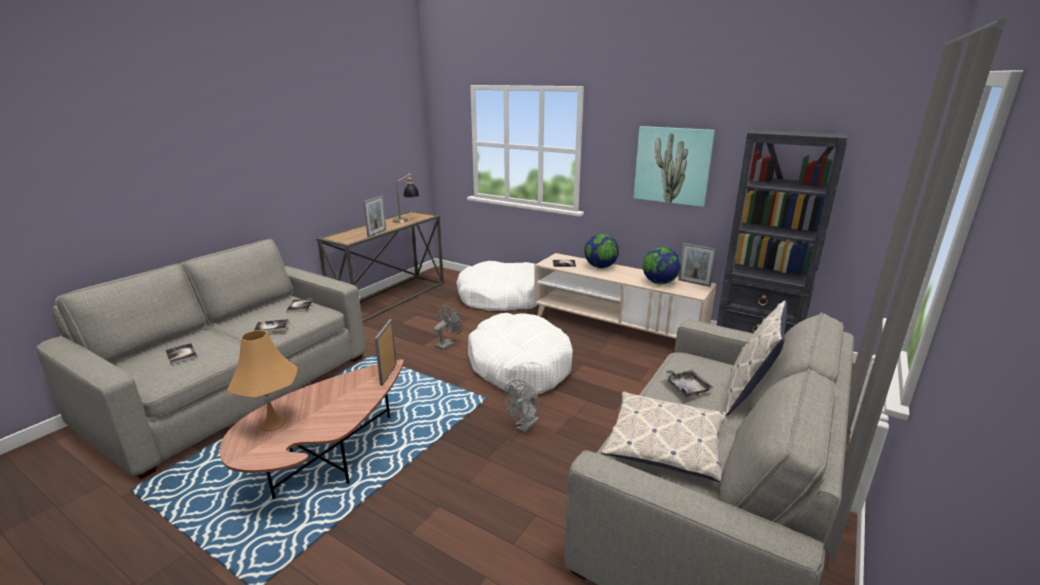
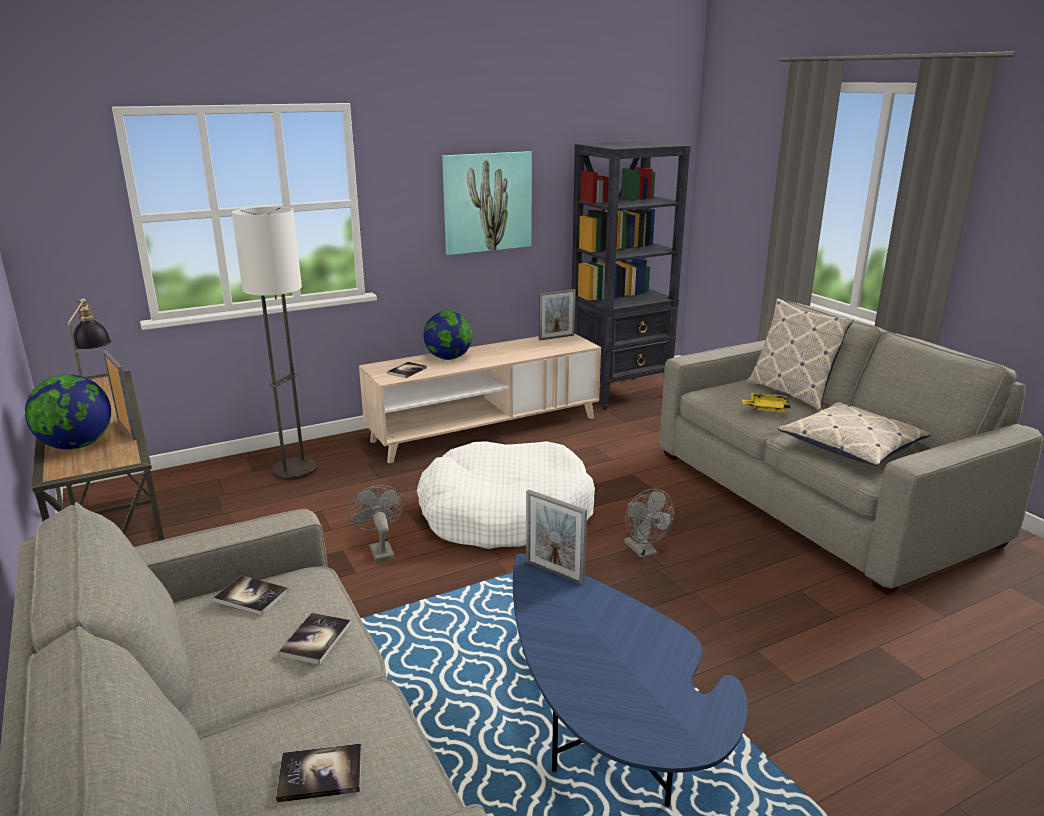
camera: 60 degrees left, 0 degrees up
brown coffee table [220,359,404,499] -> blue coffee table [513,553,748,807]
orange table lamp [227,330,297,431] -> none
white dog bed [456,261,538,311] -> floor lamp [232,206,317,480]
globe [643,247,681,284] -> globe moved to [25,374,111,450]
grey tray [663,369,714,397] -> yellow tray [742,393,790,413]

